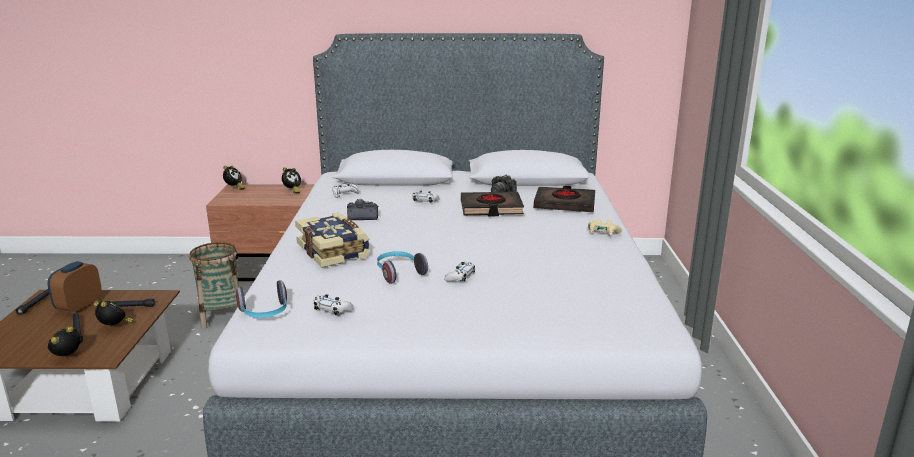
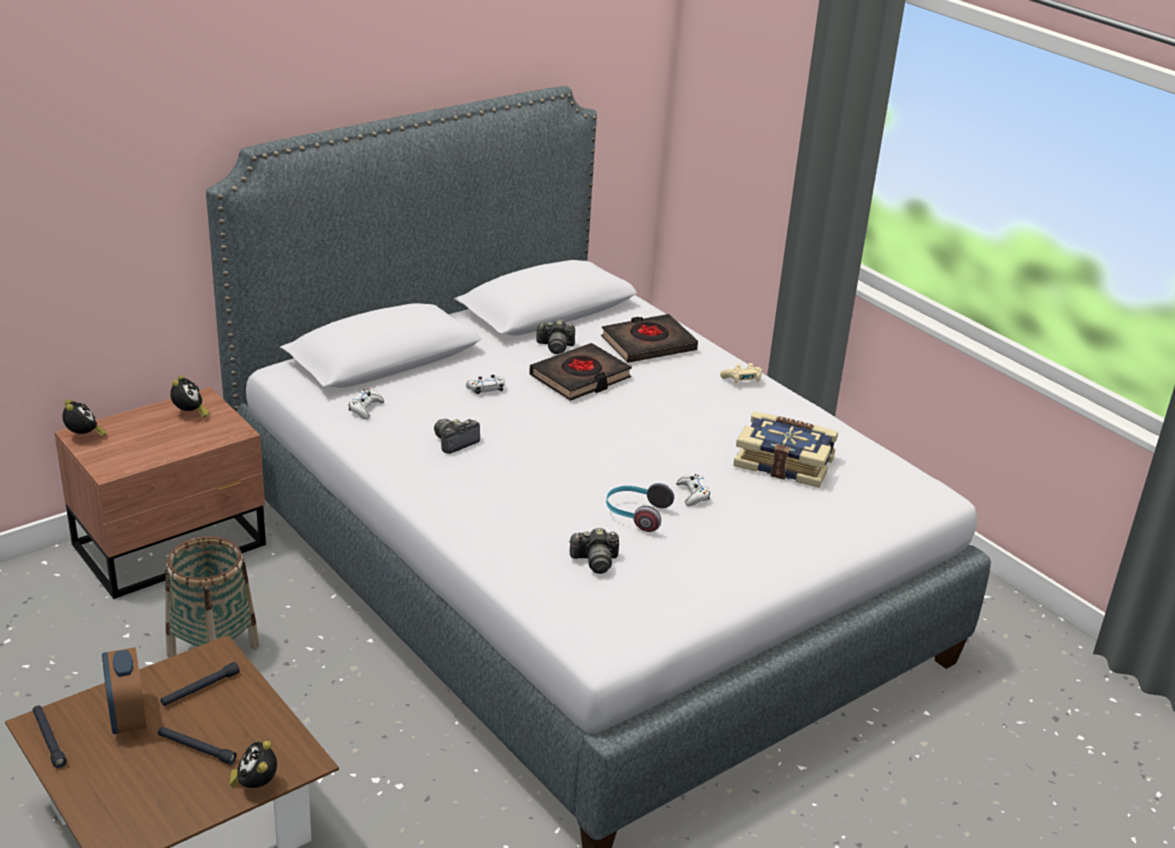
camera: 40 degrees left, 10 degrees up
alarm clock [93,301,133,325] -> none
headphones [236,280,287,318] -> none
book [295,213,370,268] -> book moved to [733,411,838,488]
white game controller [313,294,354,315] -> none
none -> camera [569,528,619,574]

